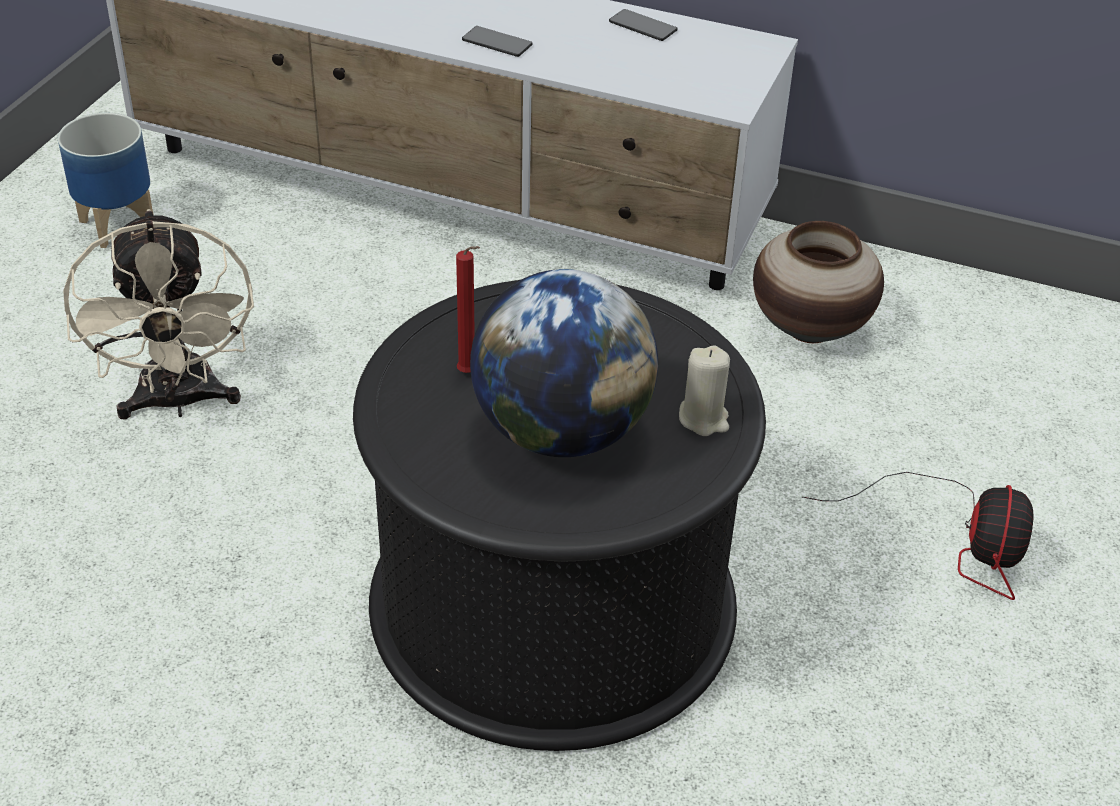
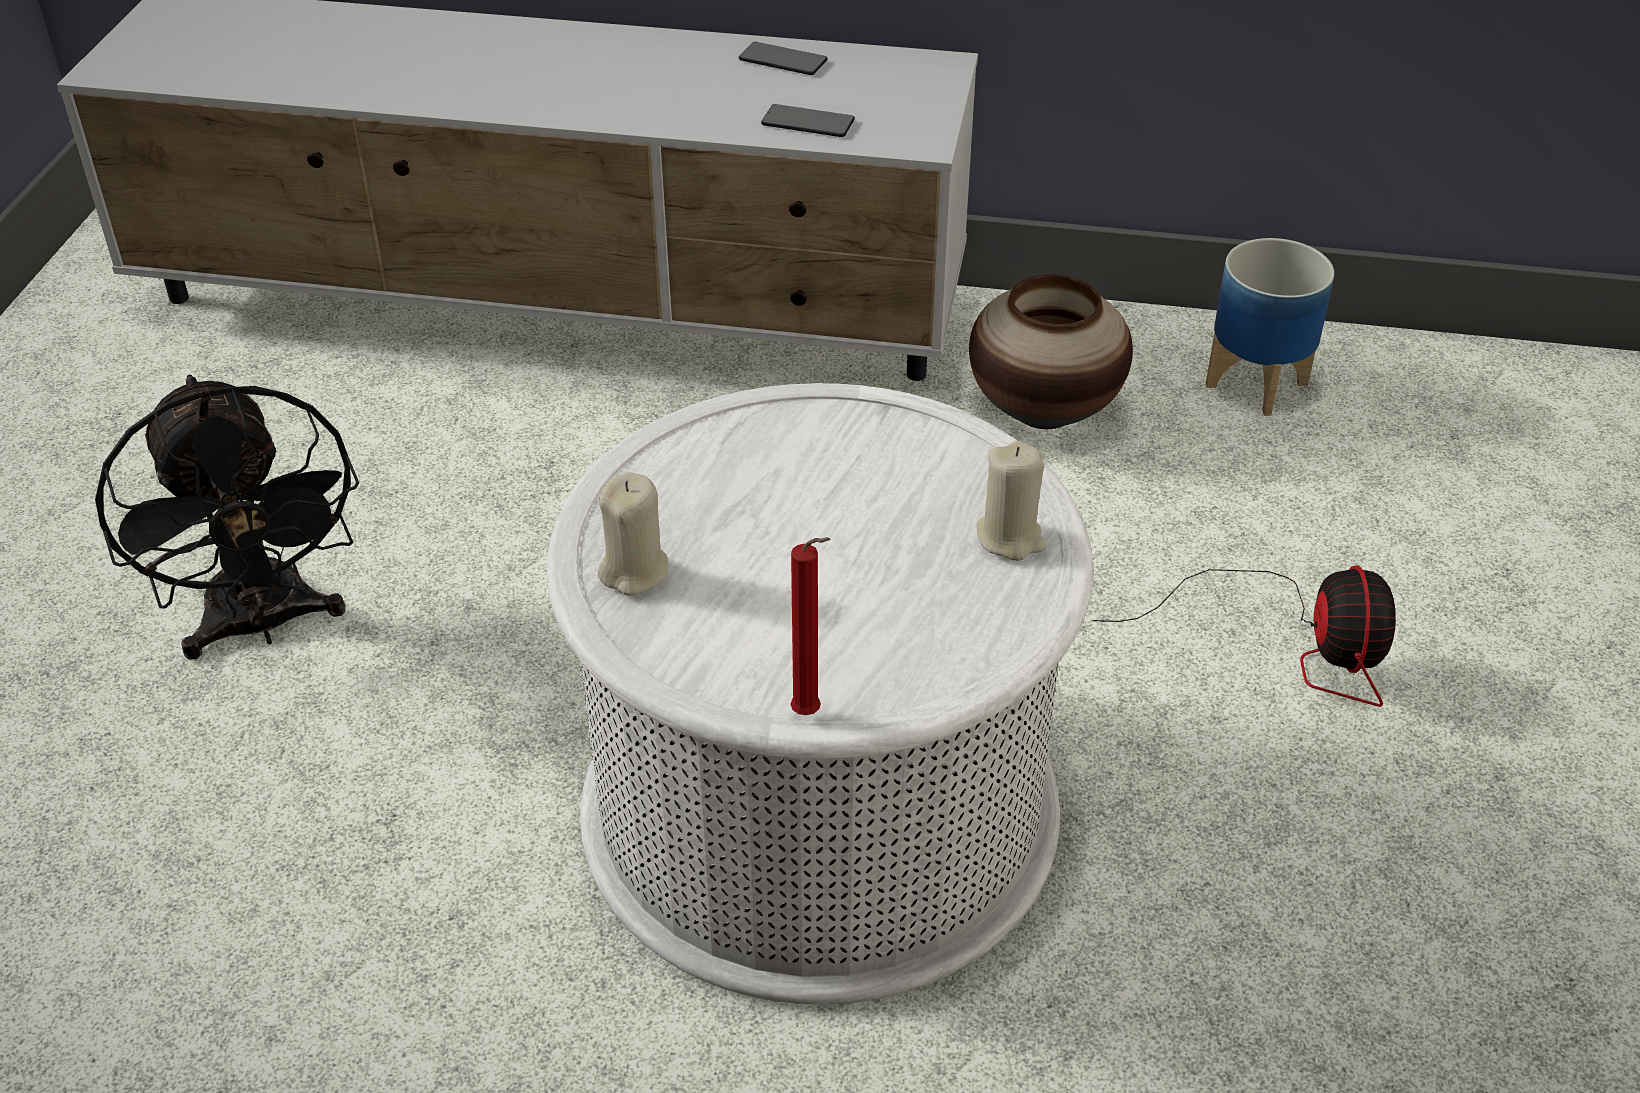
camera: 10 degrees left, 0 degrees up
planter [58,113,153,248] -> planter moved to [1206,238,1335,416]
beige fan [63,209,254,420] -> black fan [95,375,359,660]
black coffee table [353,280,766,751] -> white coffee table [547,383,1093,1005]
red candle [456,246,480,373] -> red candle moved to [790,537,831,715]
phone [462,26,533,57] -> phone moved to [761,104,855,137]
globe [470,269,658,457] -> none
none -> beige candle [598,472,668,596]

